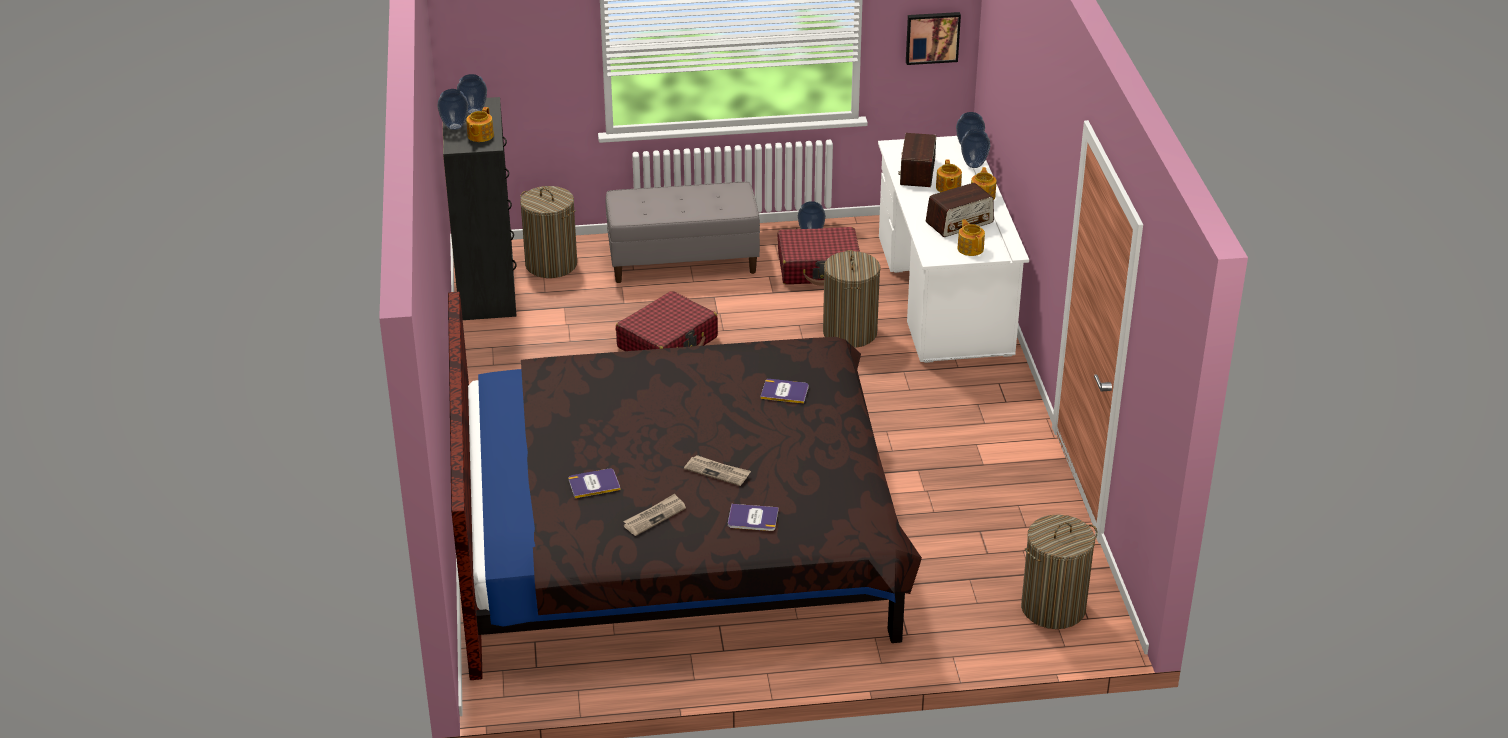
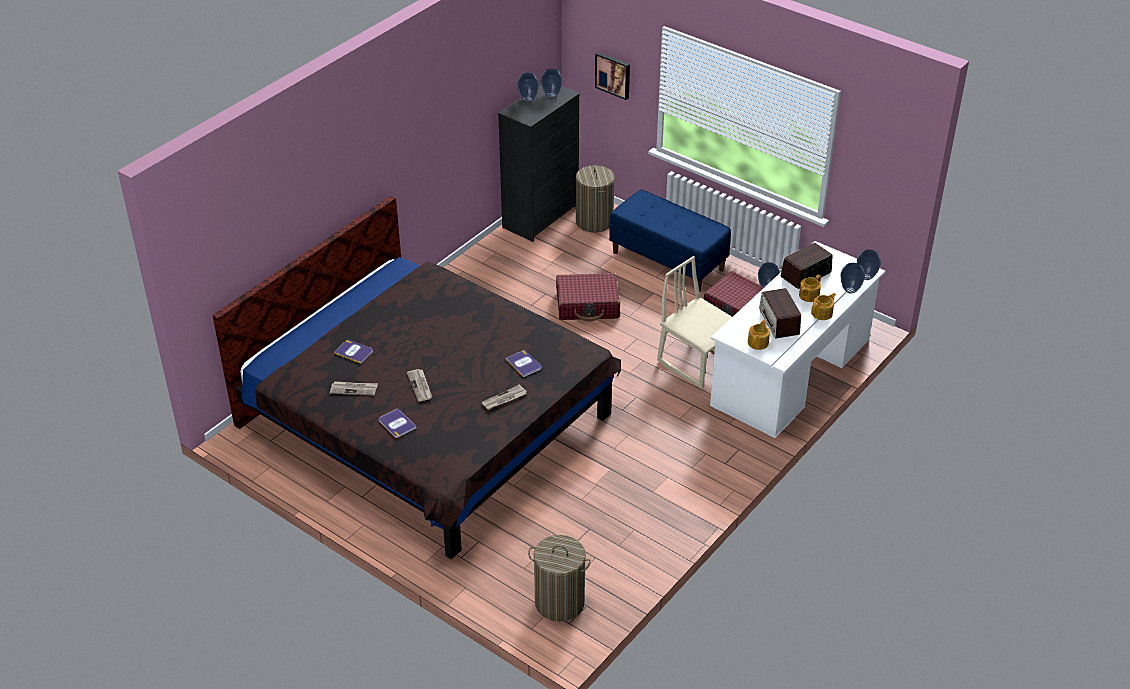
camera: 45 degrees right, 5 degrees up
teapot [466,107,494,142] -> none
grey bench [606,182,760,283] -> blue bench [609,190,731,292]
laundry basket [823,250,880,348] -> beige chair [657,256,732,389]
picture [906,12,961,65] -> picture moved to [595,52,630,100]
radio [926,183,994,237] -> radio turned 60 degrees clockwise [759,288,801,339]
none -> newspaper [482,384,527,410]

